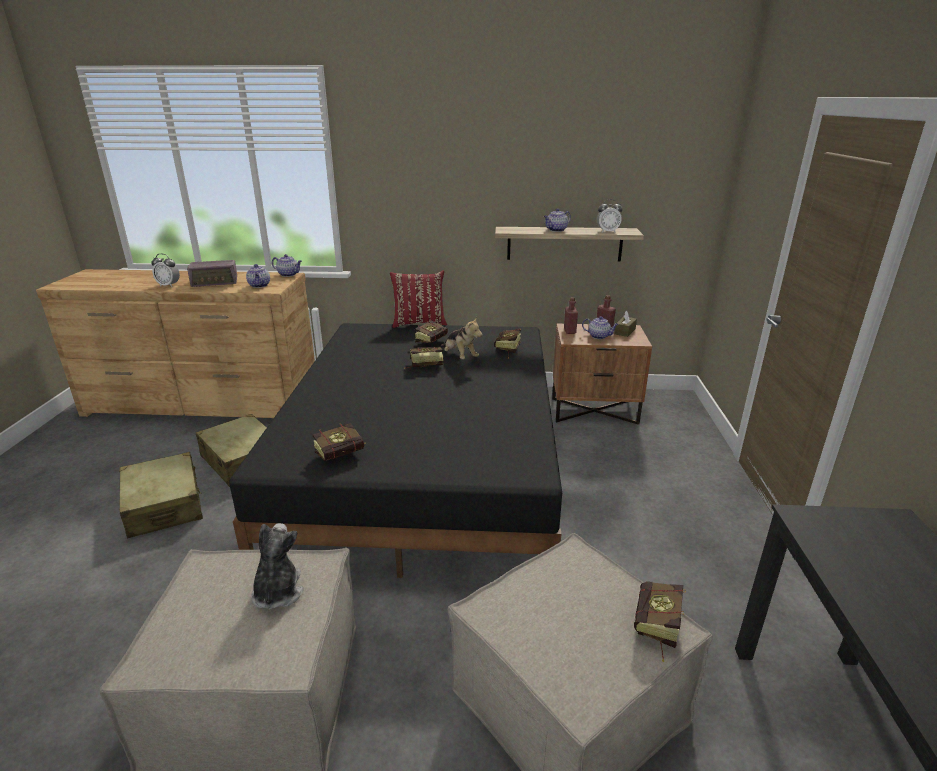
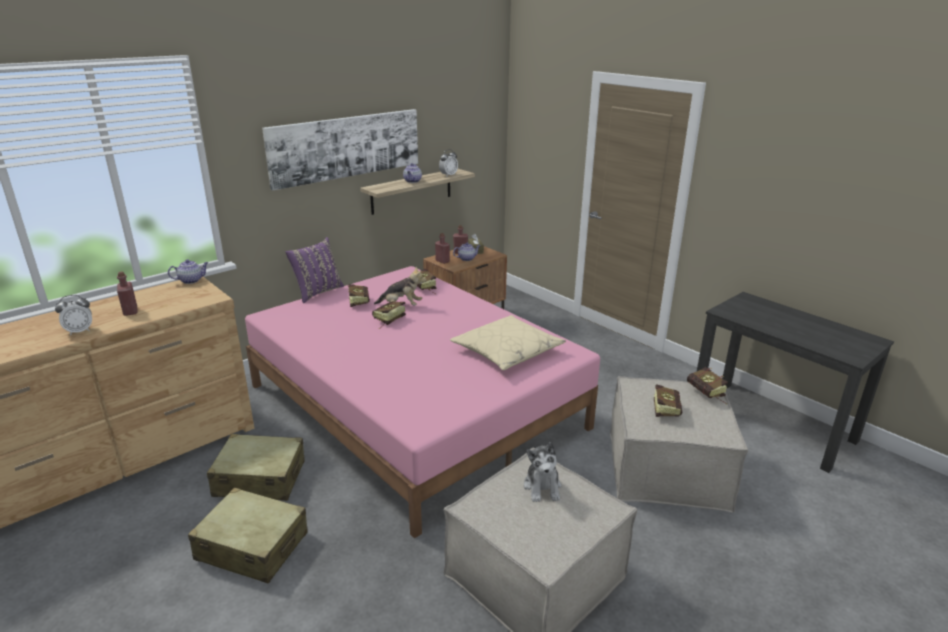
camera: 45 degrees left, 0 degrees up
radio [187,260,237,287] -> red bottle [117,271,137,316]
black bed [229,323,562,578] -> pink bed [245,266,600,538]
teapot [246,264,270,288] -> none
plush toy [251,523,304,609] -> plush toy turned 135 degrees counterclockwise [524,442,561,502]
book [313,423,366,461] -> book moved to [654,384,683,417]
red pillow [390,270,447,328] -> purple pillow [285,237,344,303]
none -> picture [262,109,418,191]
none -> beige pillow [450,315,566,370]

